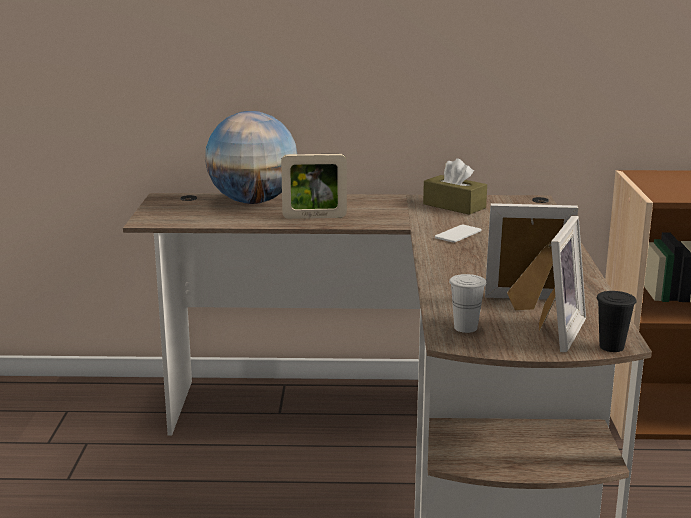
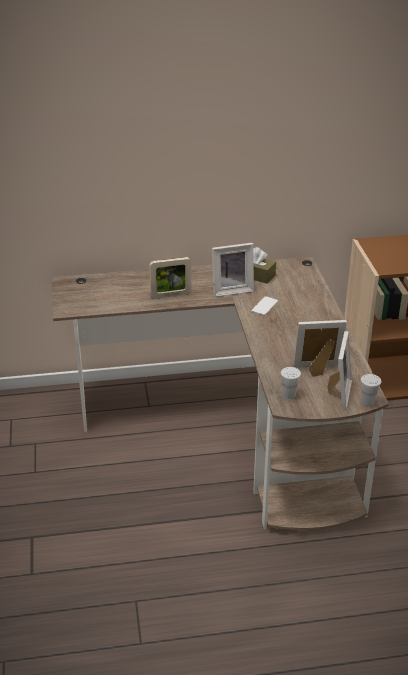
camera: 10 degrees left, 15 degrees up
globe [205,111,297,204] -> none
black cup [597,291,636,352] -> white cup [361,374,381,407]
none -> picture frame [212,243,254,297]

